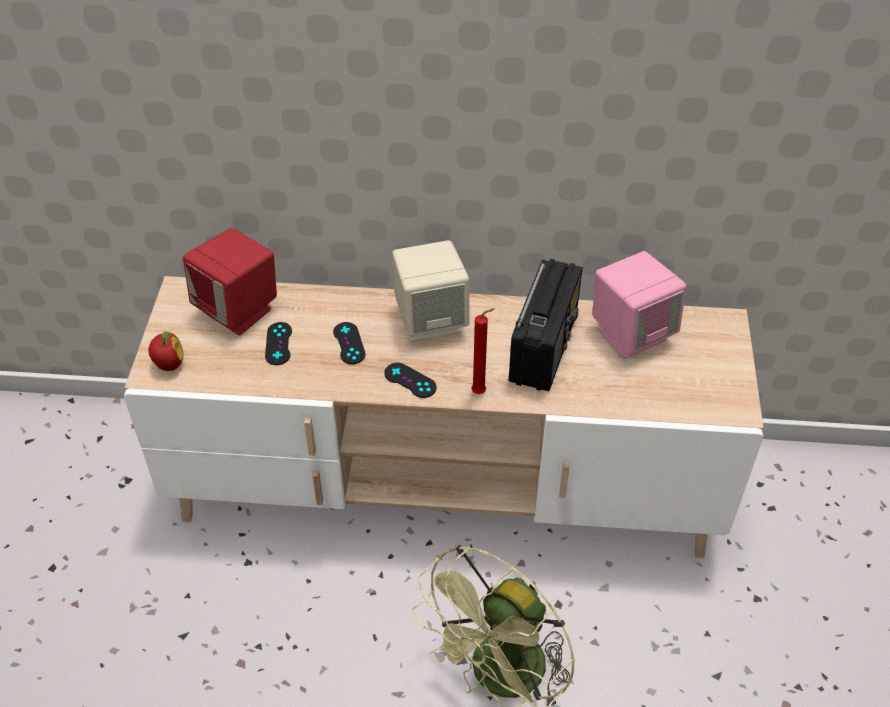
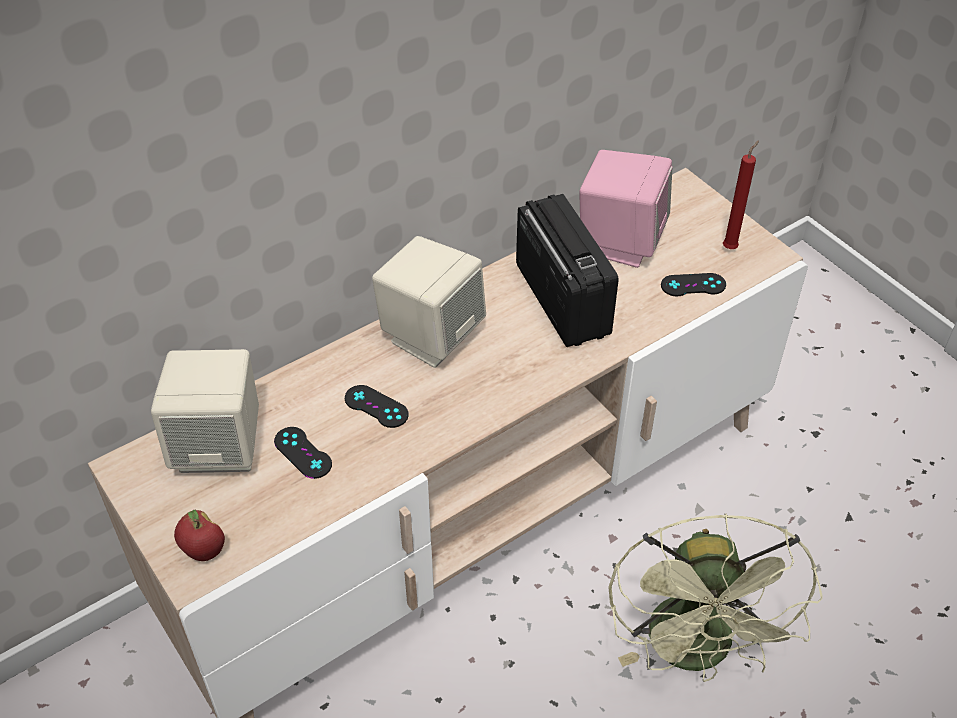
camera: 40 degrees left, 0 degrees up
red speaker [183,228,277,335] -> beige speaker [151,349,259,473]
black game controller [384,363,436,398] -> black game controller moved to [661,273,726,296]
red candle [471,308,495,394] -> red candle moved to [723,140,759,249]

